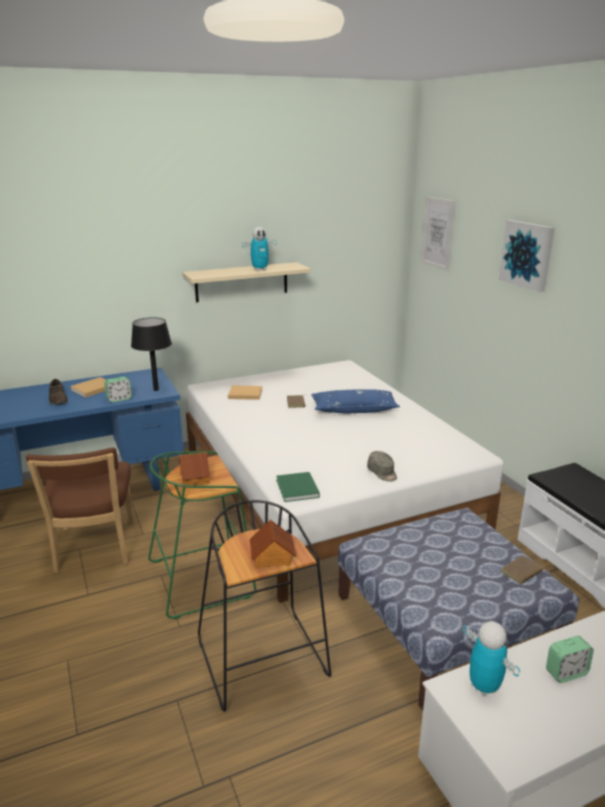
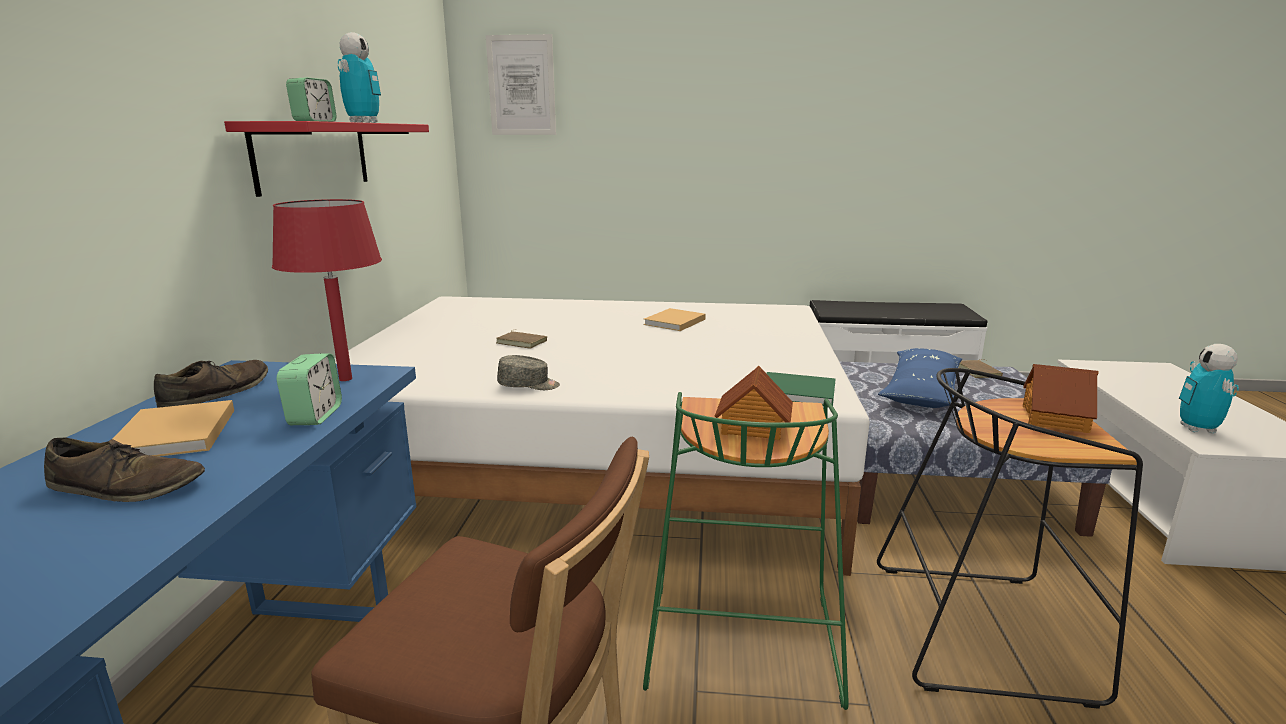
camera: 60 degrees left, 5 degrees down
black table lamp [131,317,172,391] -> red table lamp [272,199,382,381]
beige shelf [182,262,311,302] -> red shelf [224,121,429,197]
beige book [228,385,263,400] -> beige book moved to [644,308,706,331]
blue pillow [311,389,400,414] -> blue pillow moved to [878,348,962,408]
grey cap [367,451,397,482] -> grey cap moved to [497,355,560,390]
toy robot [463,621,520,697] -> toy robot turned 75 degrees counterclockwise [1179,344,1239,434]
picture [499,220,555,292] -> none
alarm clock [546,636,594,683] -> alarm clock moved to [286,78,336,122]
none -> brown shoe [154,360,268,408]

